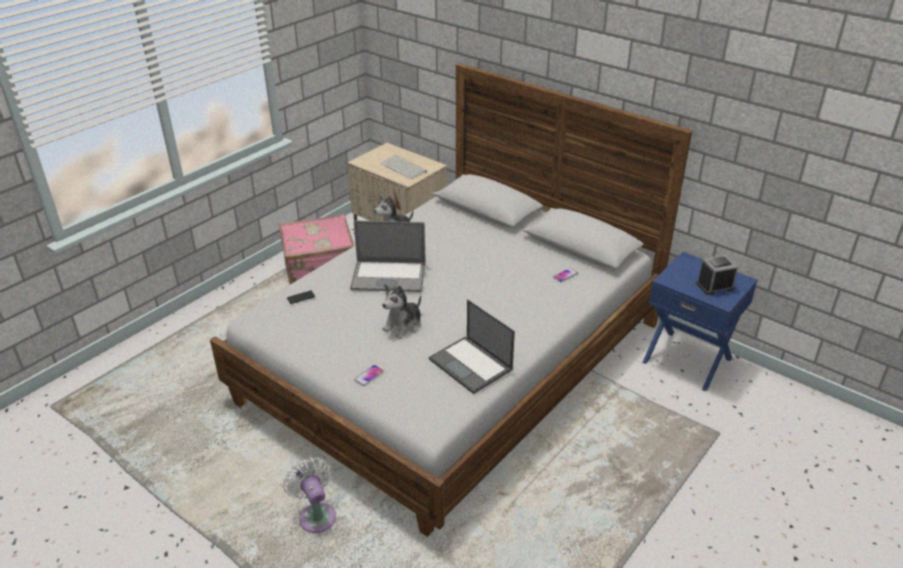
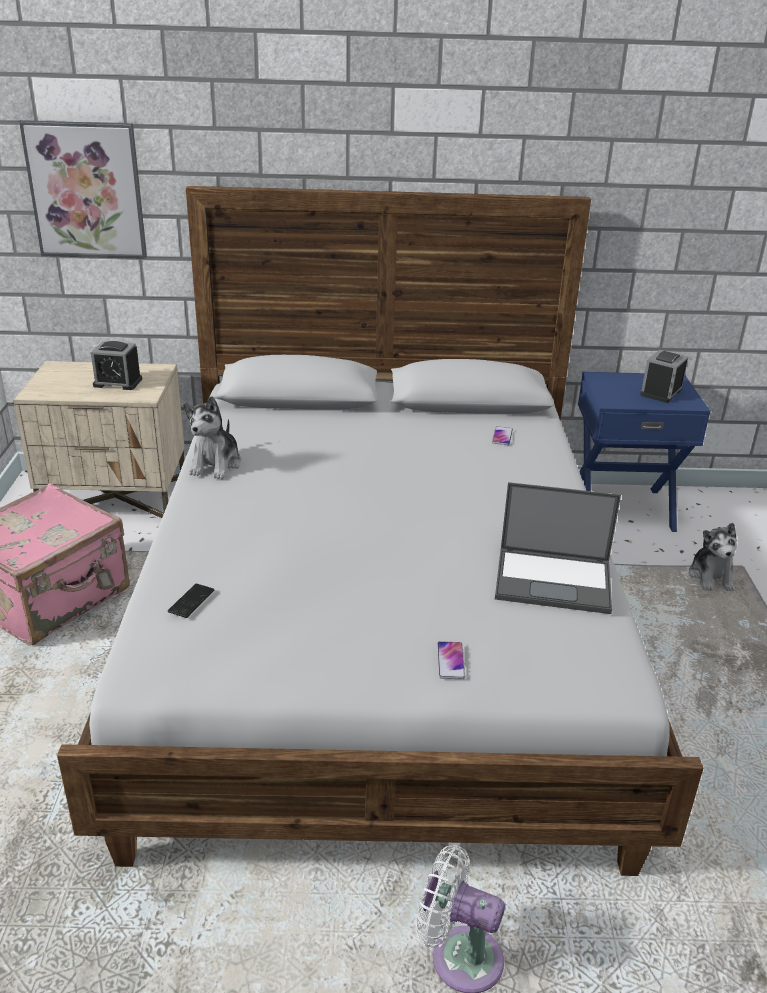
camera: 40 degrees left, 5 degrees down
laptop [350,221,426,292] -> none
keyboard [380,155,427,179] -> alarm clock [91,341,142,390]
plush toy [382,284,421,339] -> plush toy moved to [689,523,737,591]
none -> picture [19,120,147,259]

